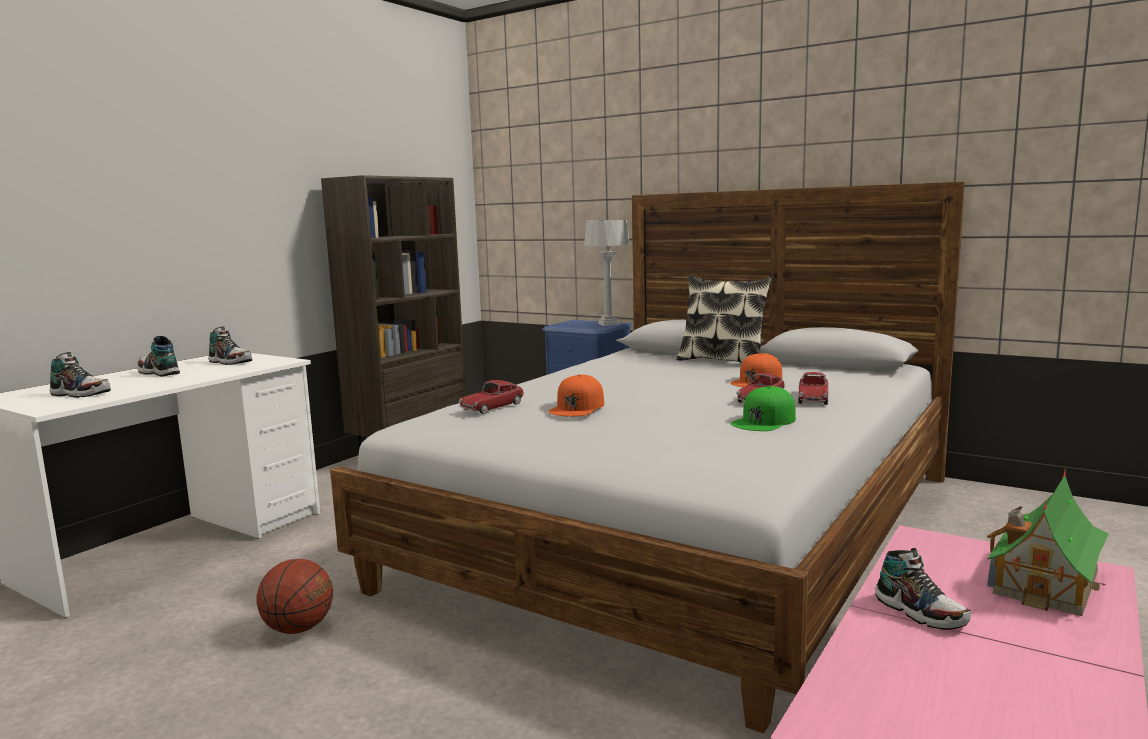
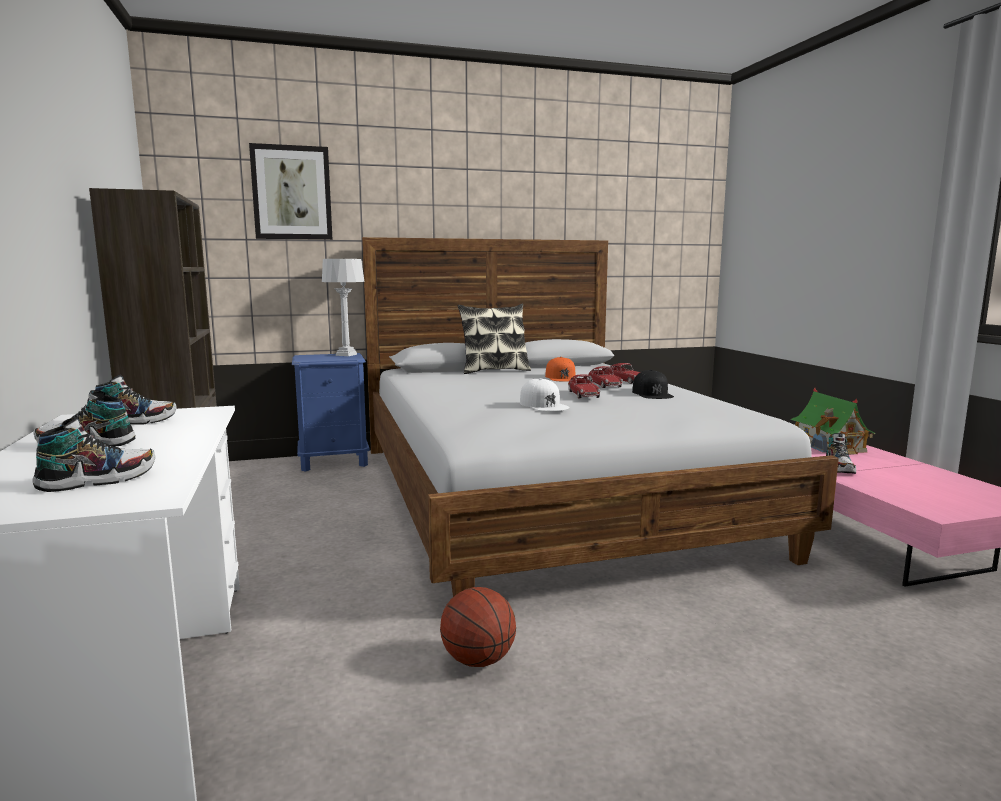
camera: 50 degrees left, 0 degrees up
toy car [459,380,524,414] -> toy car moved to [568,374,601,398]
orange cap [548,374,604,416] -> white cap [520,378,570,411]
green cap [731,386,796,431] -> black cap [632,370,674,399]
shoe [875,548,971,630] -> shoe turned 90 degrees clockwise [826,433,856,474]
none -> picture [249,143,332,240]

